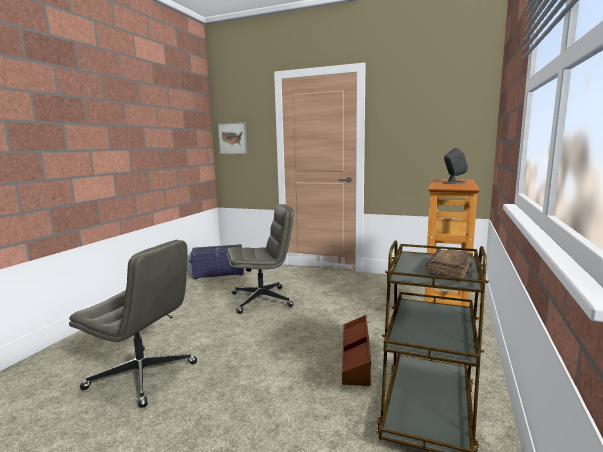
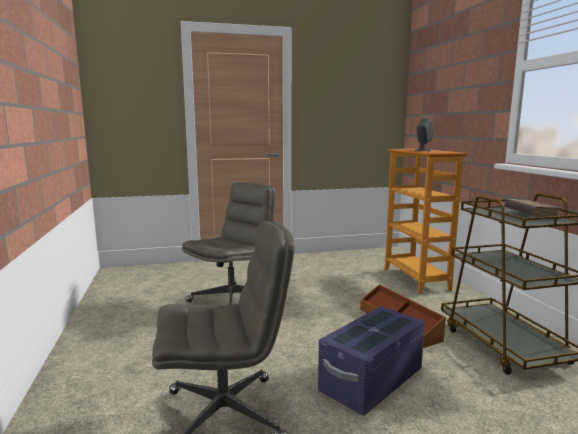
camera: 35 degrees left, 0 degrees up
purple storage box [189,244,244,279] -> purple storage box moved to [318,306,425,416]
picture [218,122,247,154] -> none

